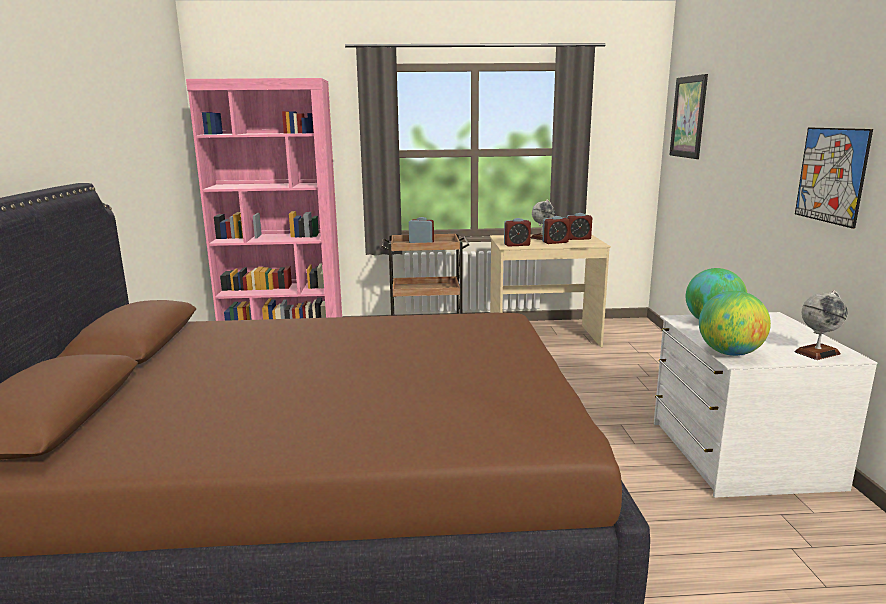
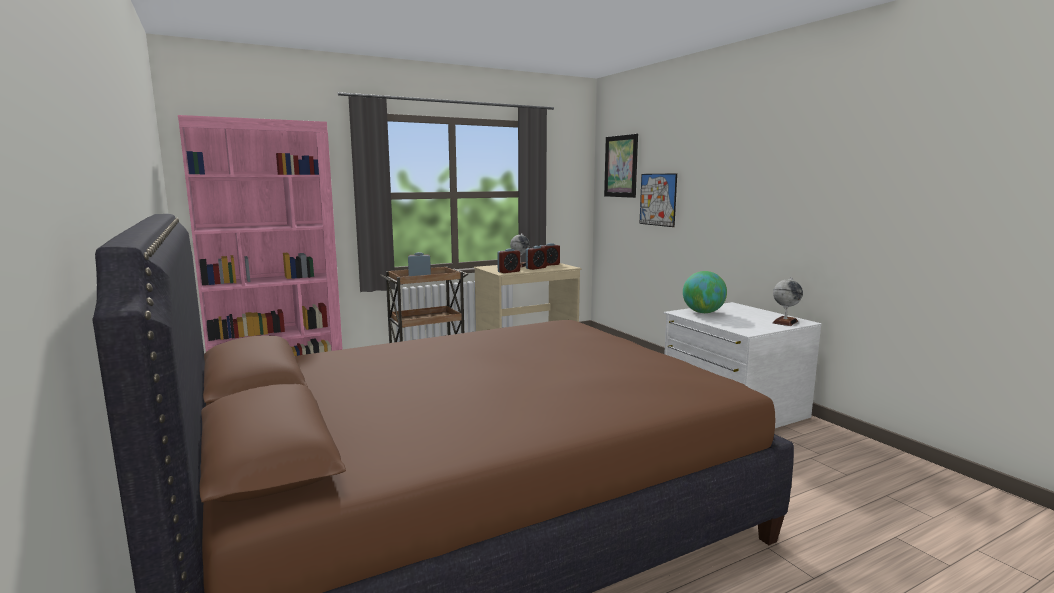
camera: 25 degrees left, 5 degrees down
globe [699,291,771,356] -> none
picture [795,128,873,229] -> picture moved to [640,173,677,227]

